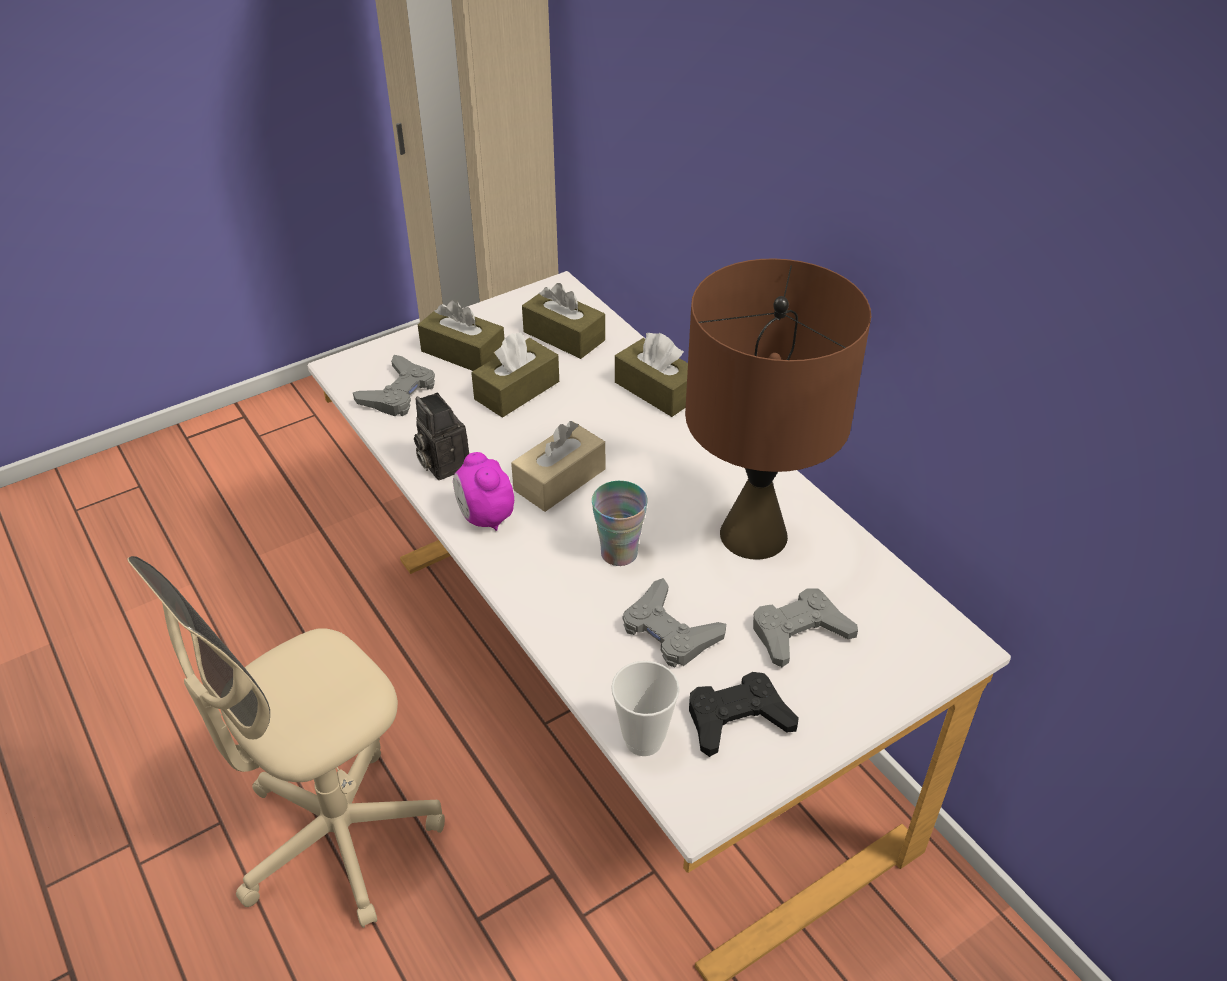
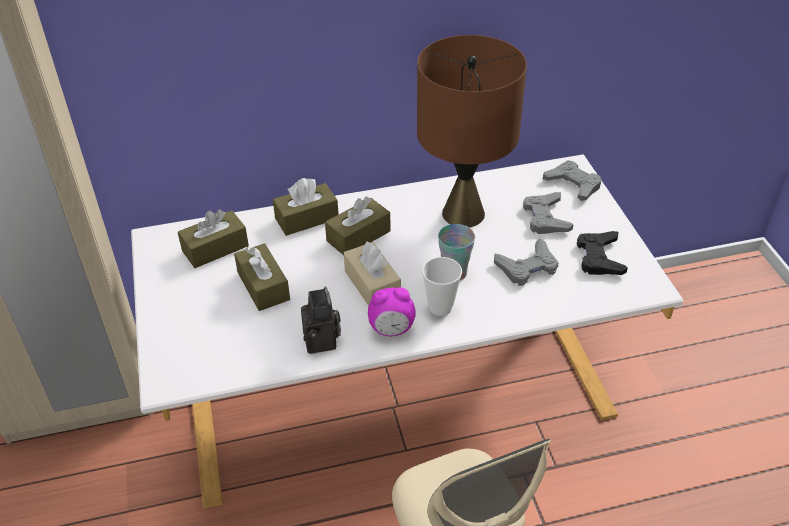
camera: 70 degrees left, 0 degrees up
grey game controller [353,355,435,416] -> grey game controller moved to [543,160,602,201]
camera [414,392,469,480] -> camera turned 90 degrees counterclockwise [301,286,341,354]
brown tissue box [418,299,504,371] -> brown tissue box moved to [325,196,391,255]
cup [611,661,680,756] -> cup moved to [422,257,462,316]

